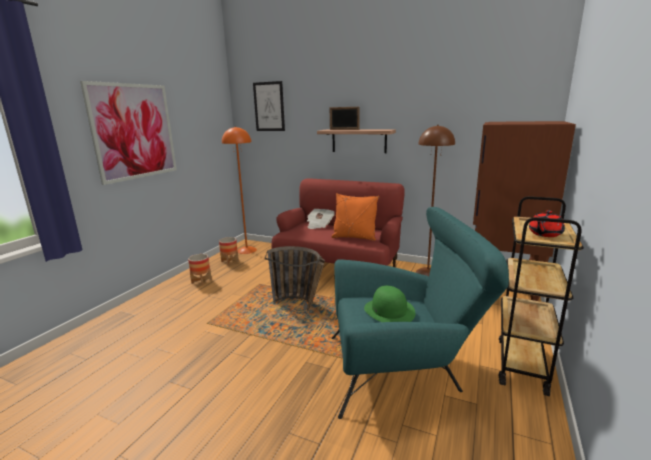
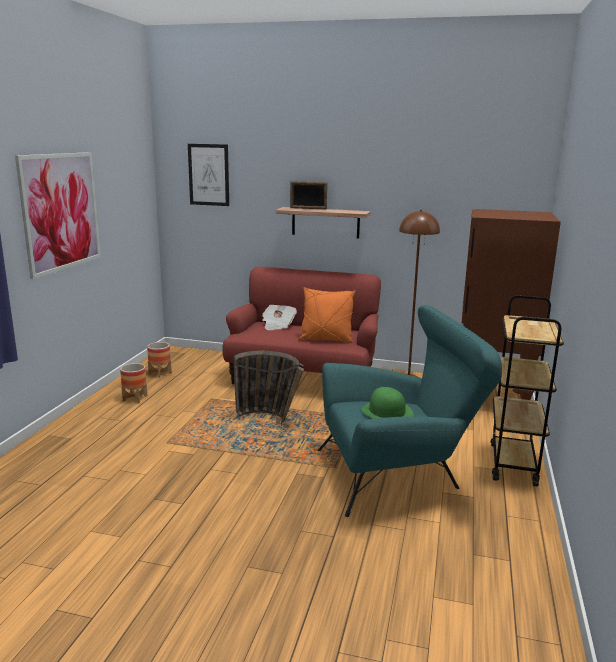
camera: 10 degrees left, 0 degrees up
orange floor lamp [222,126,257,254] -> none
red teapot [529,210,565,237] -> none

